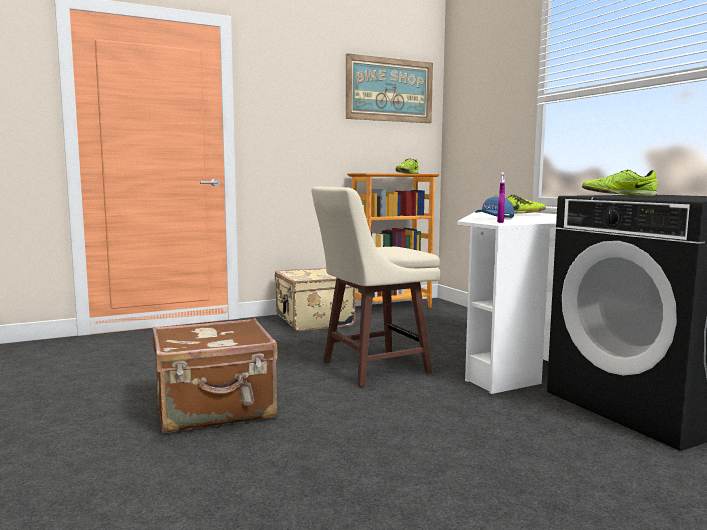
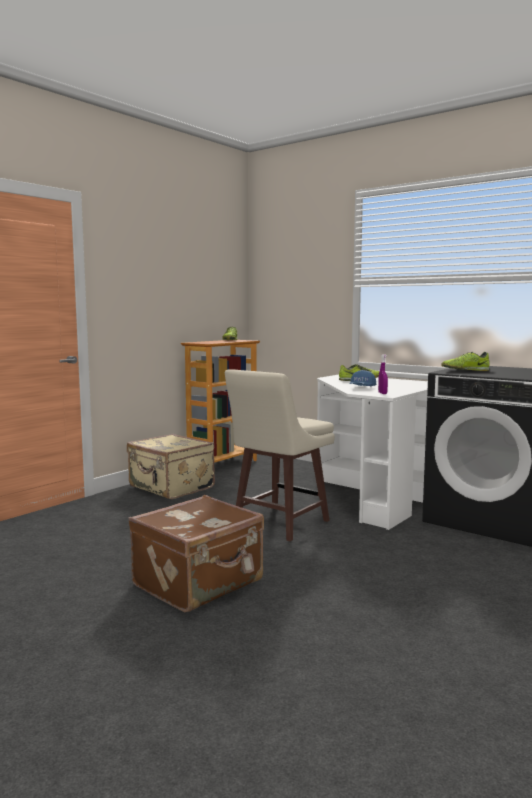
camera: 25 degrees left, 0 degrees up
picture [346,53,433,123] -> none

